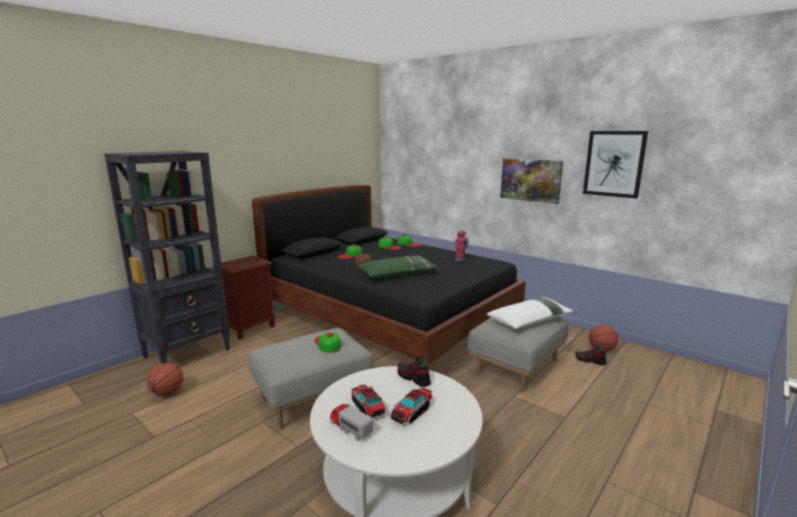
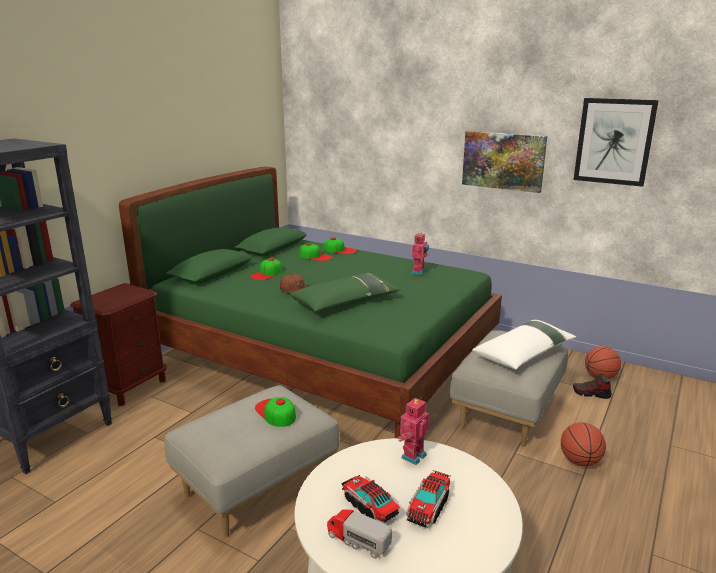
camera: 10 degrees left, 5 degrees up
basketball [147,363,183,396] -> basketball moved to [561,422,606,466]
black bed [252,185,526,365] -> green bed [119,167,502,438]
shoe [398,356,431,387] -> toy robot [397,397,429,465]

